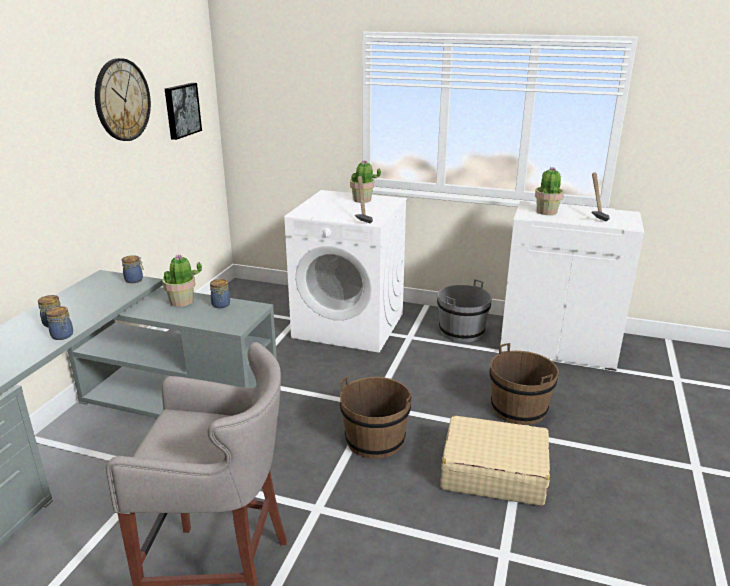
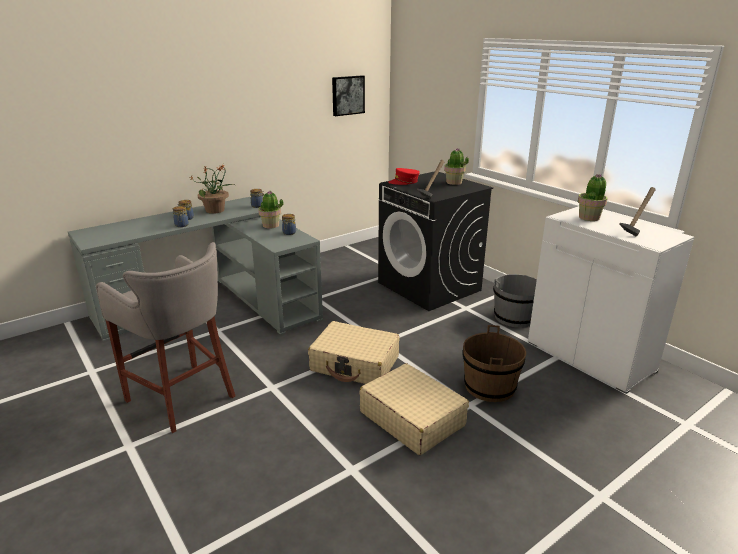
camera: 35 degrees right, 0 degrees up
wall clock [95,58,151,141] -> none
white washing machine [284,190,407,353] -> black washing machine [378,171,493,311]
brown bucket [340,376,412,459] -> beige suitcase [308,321,399,384]
none -> potted plant [190,165,235,214]
none -> red cap [388,168,420,185]

